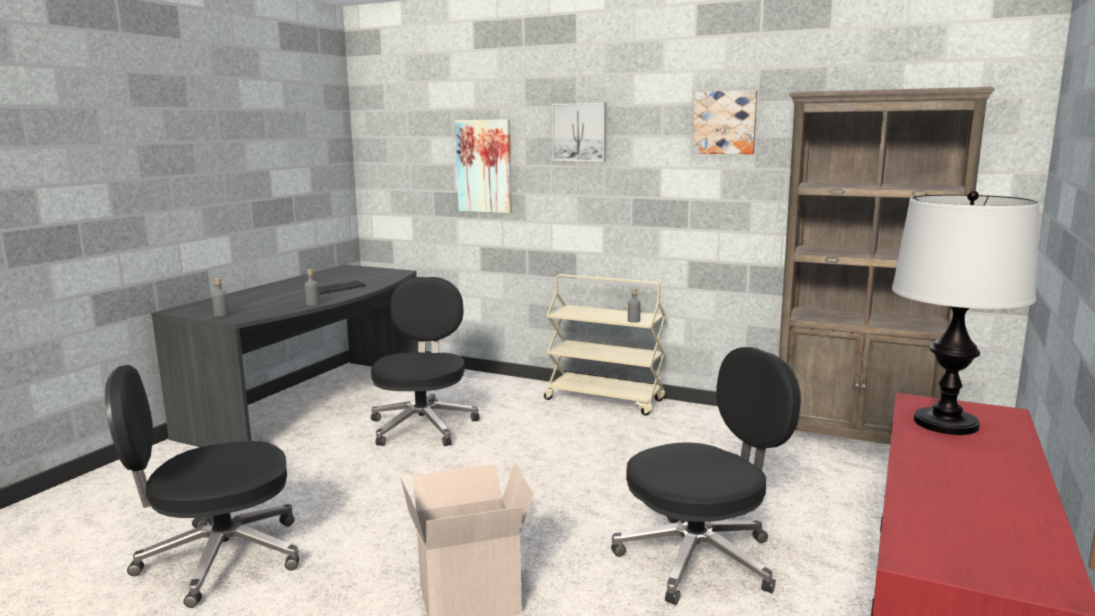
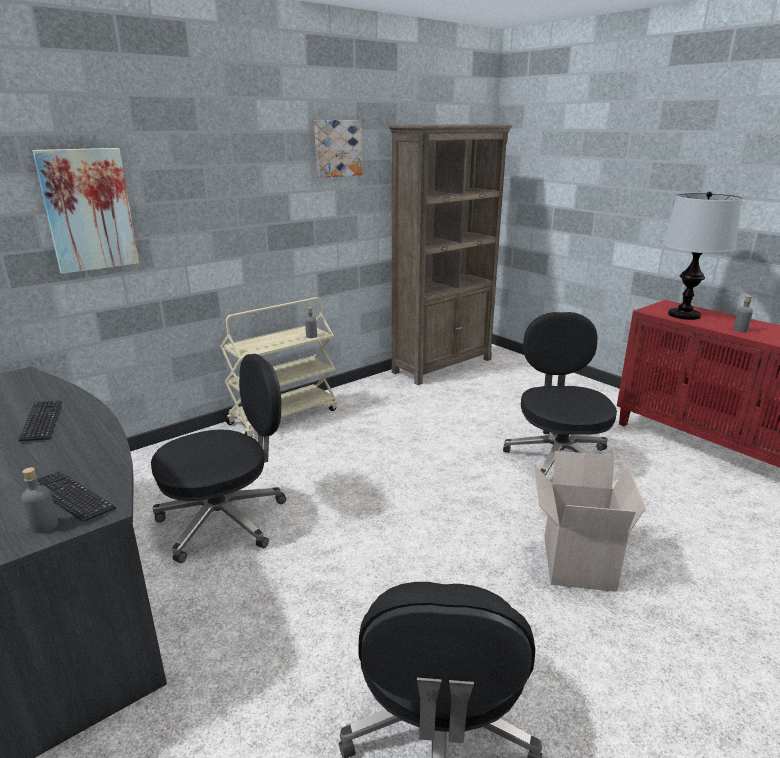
camera: 65 degrees left, 10 degrees up
grey bottle [304,269,320,306] -> grey bottle moved to [733,295,753,332]
black office chair [371,277,480,446] -> black office chair turned 120 degrees clockwise [151,354,286,563]
picture [552,103,607,161] -> none
none -> keyboard [37,471,116,522]

